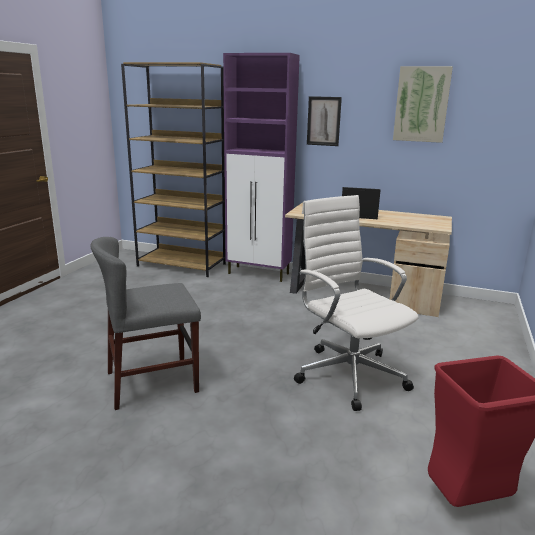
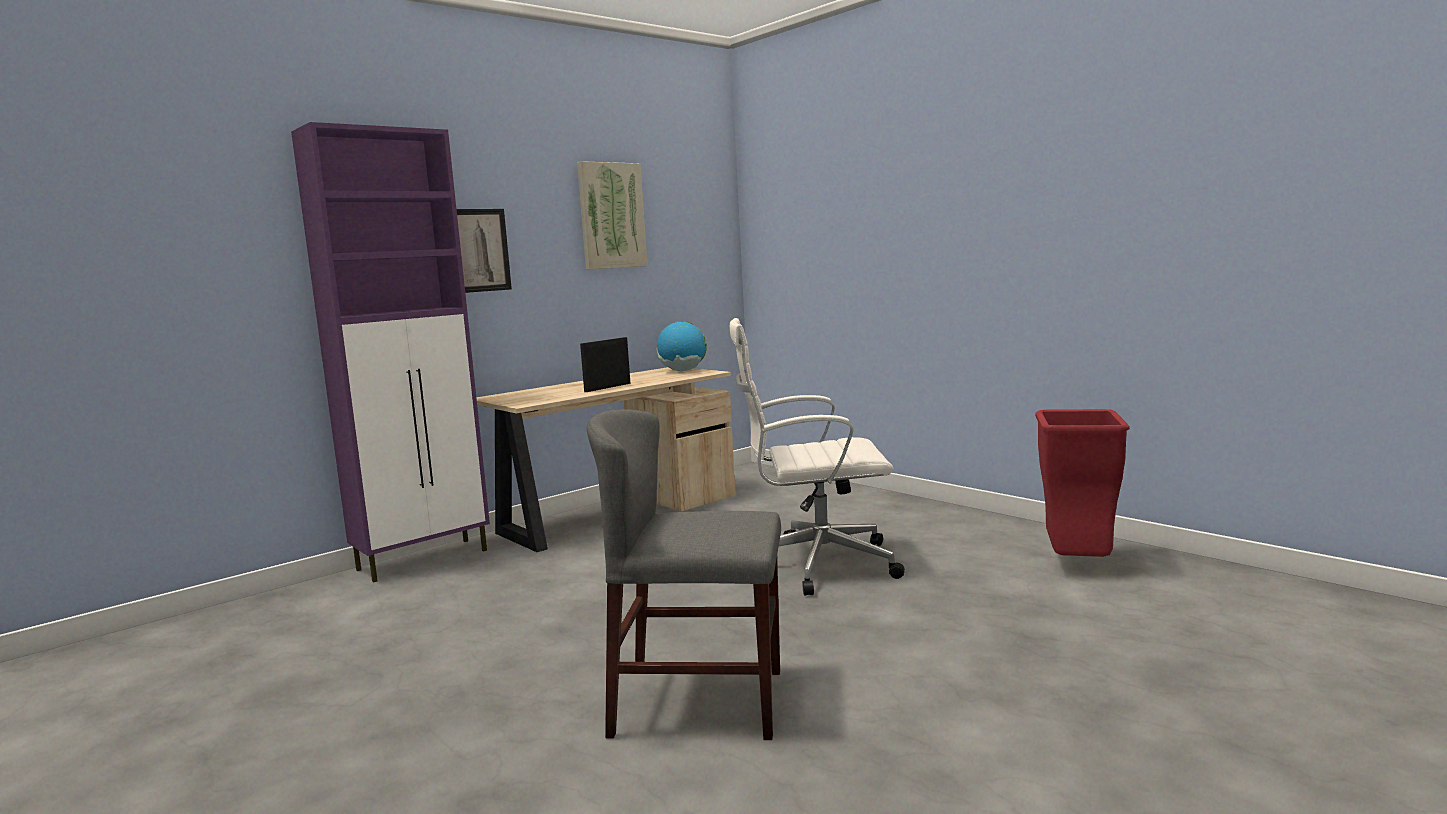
camera: 60 degrees left, 10 degrees down
grey chair [91,237,201,410] -> grey chair turned 90 degrees clockwise [587,409,781,740]
brown bookcase [121,62,226,277] -> none
none -> globe [656,321,707,371]

